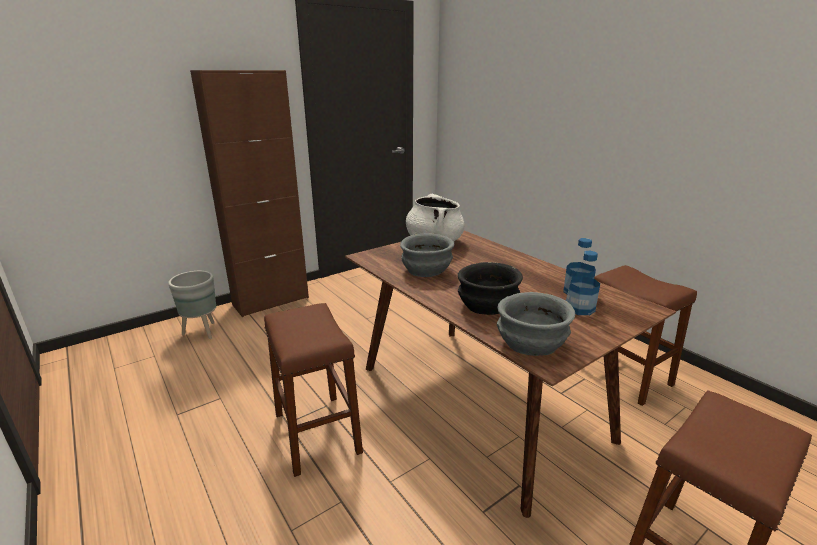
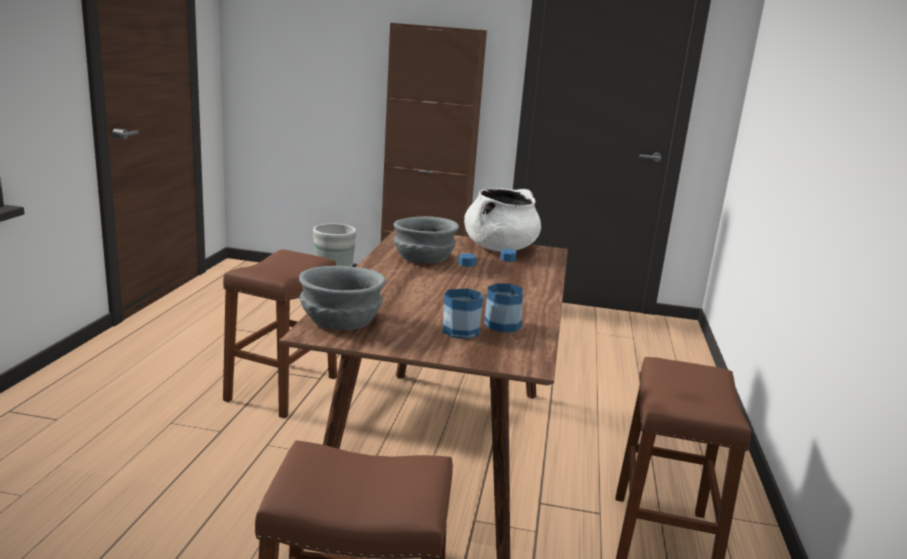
camera: 45 degrees right, 5 degrees down
black bowl [458,262,523,315] -> none

